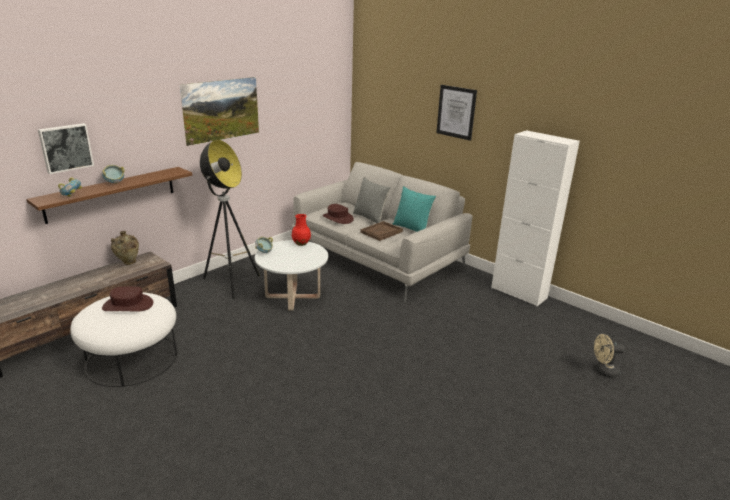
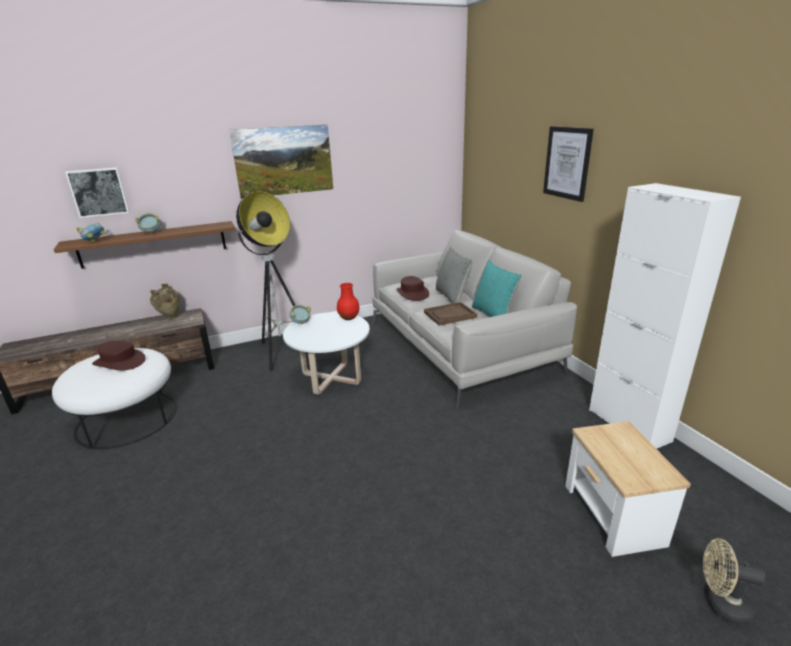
camera: 25 degrees right, 0 degrees up
none -> side table [565,421,691,557]

